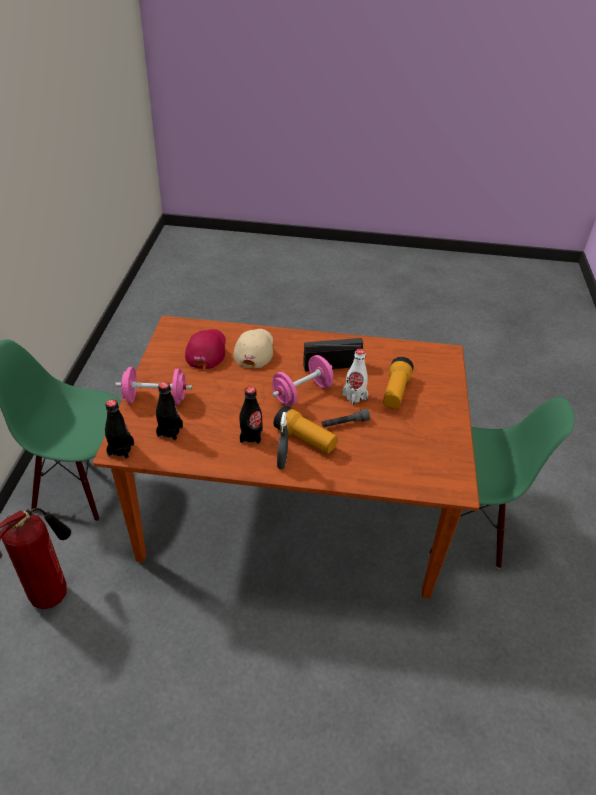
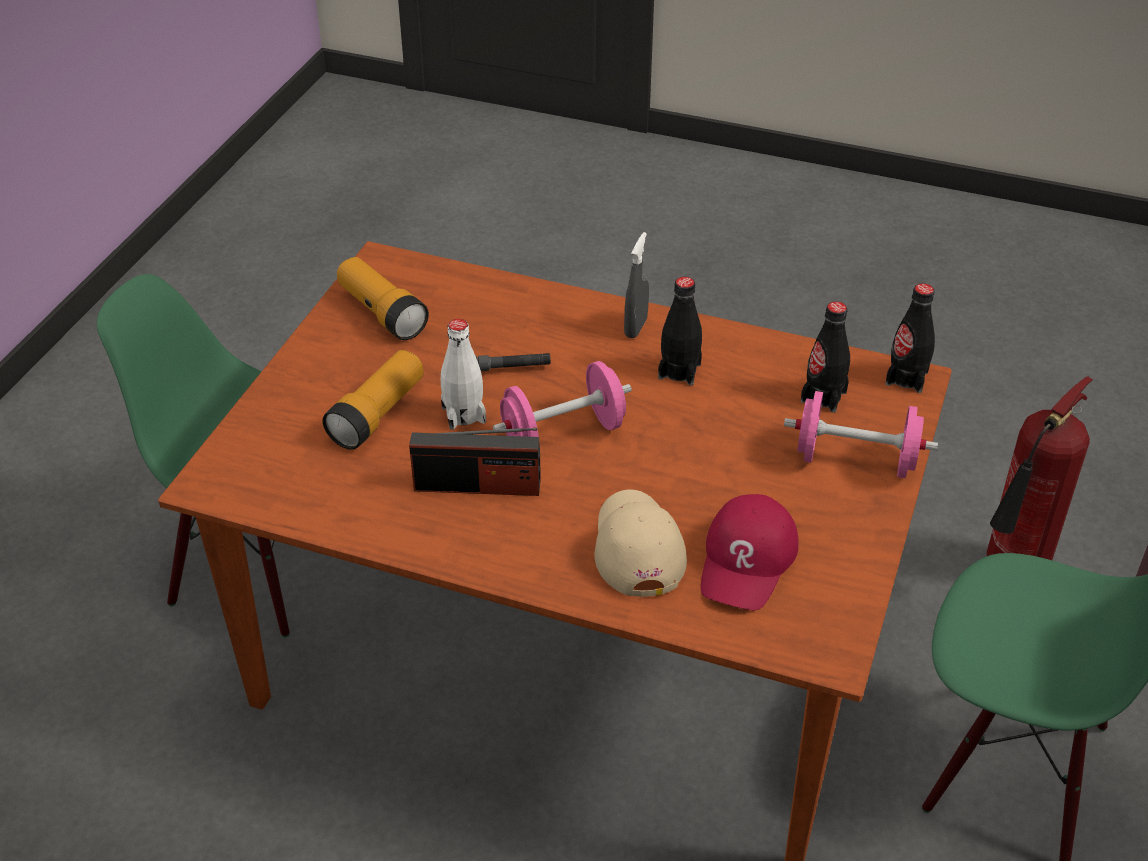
camera: 165 degrees left, 0 degrees up
beige cap [233,329,273,368] -> beige cap turned 150 degrees clockwise [594,489,687,597]
flashlight [274,406,338,454] -> flashlight moved to [337,257,429,340]

